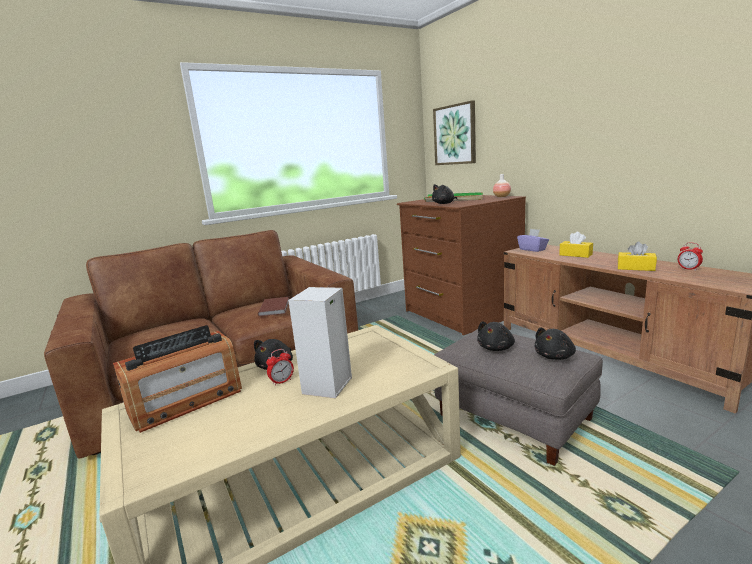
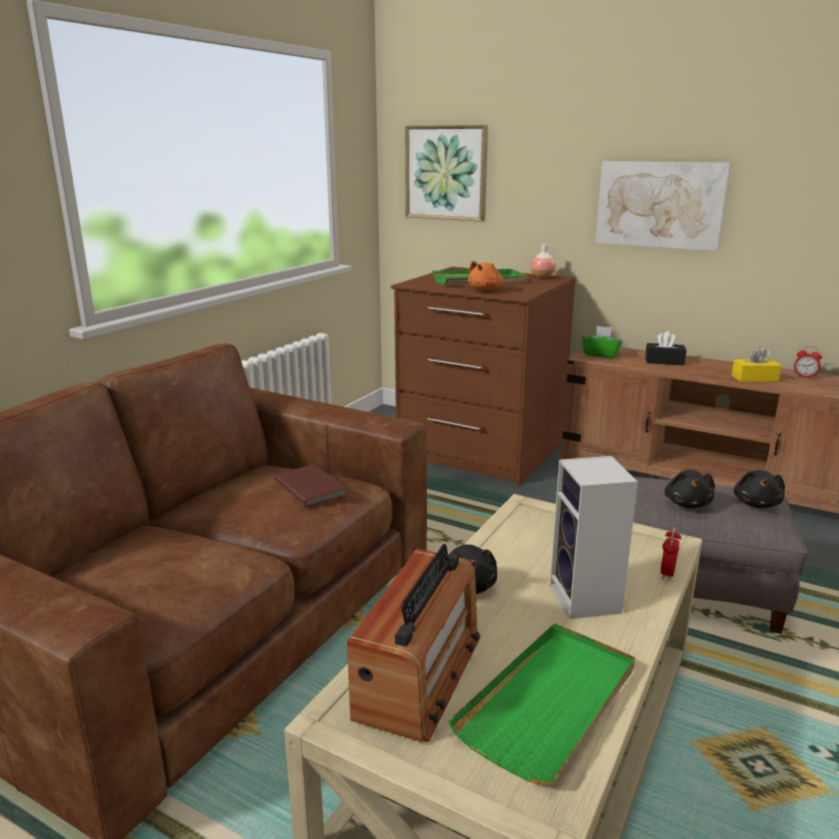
camera: 30 degrees left, 5 degrees up
alarm clock [266,349,294,386] -> alarm clock moved to [661,527,682,581]
black plush toy [432,184,458,204] -> orange plush toy [468,261,503,291]
purple tissue box [517,229,549,252] -> green tissue box [582,326,623,358]
yellow tissue box [559,232,593,258] -> black tissue box [645,331,686,365]
none -> green tray [448,623,635,785]
none -> picture [595,161,731,251]

